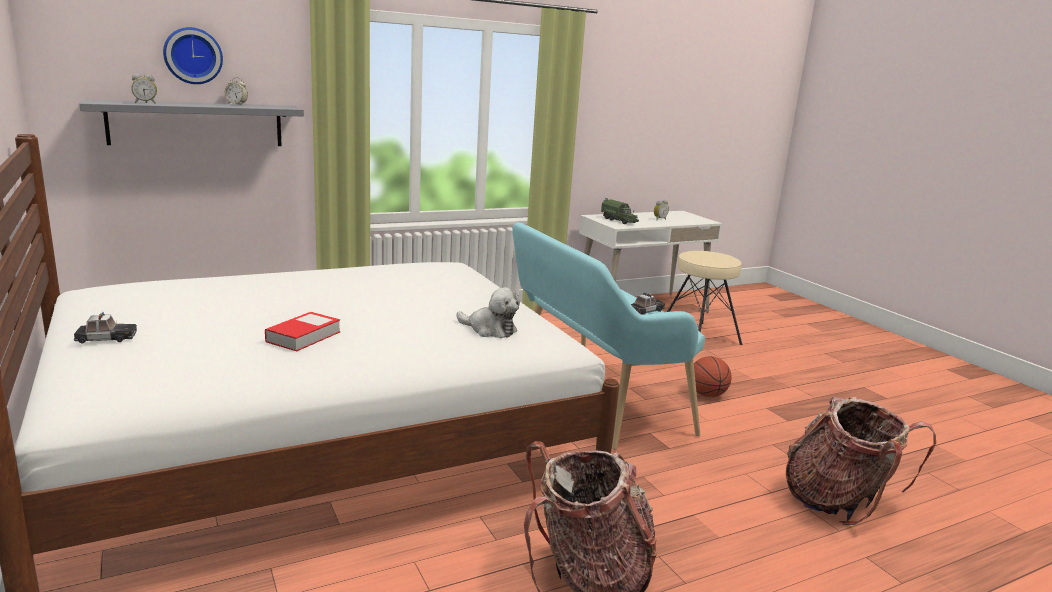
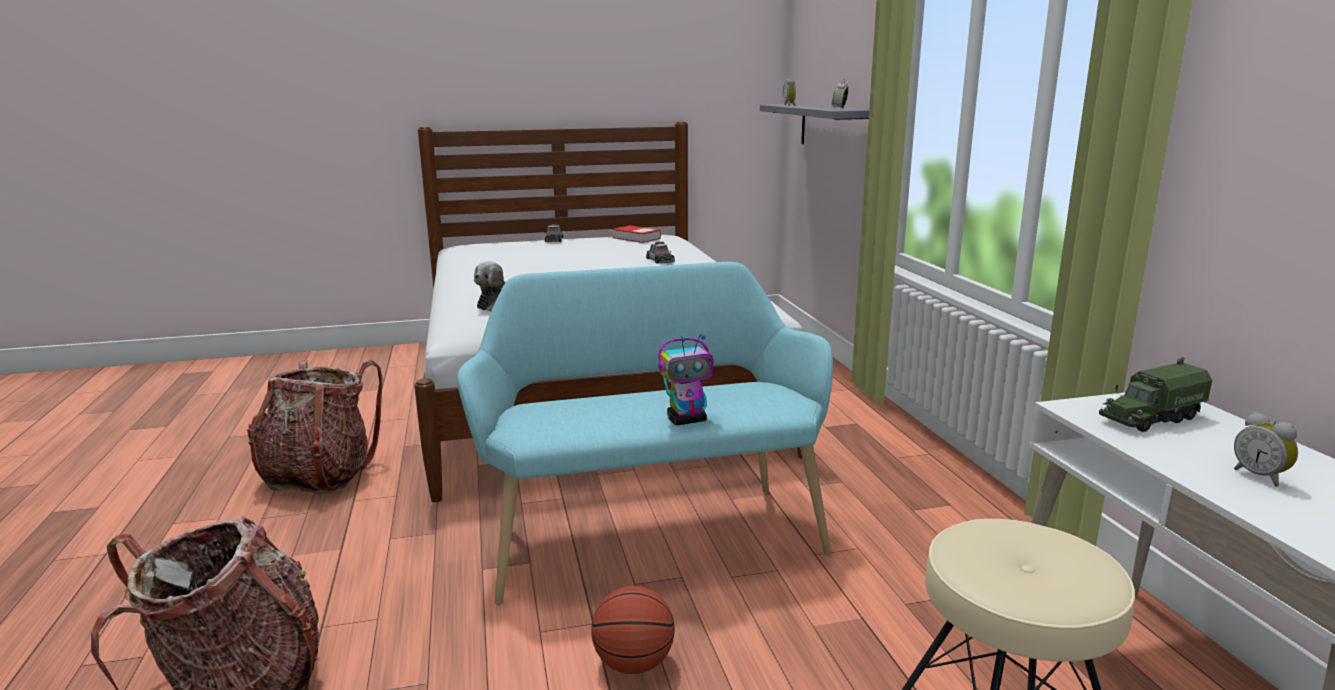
camera: 105 degrees right, 0 degrees up
wall clock [163,27,223,84] -> none
book [265,312,340,351] -> book moved to [612,226,661,243]
toy car [631,292,665,315] -> toy car moved to [646,242,675,264]
none -> toy robot [658,334,714,425]

